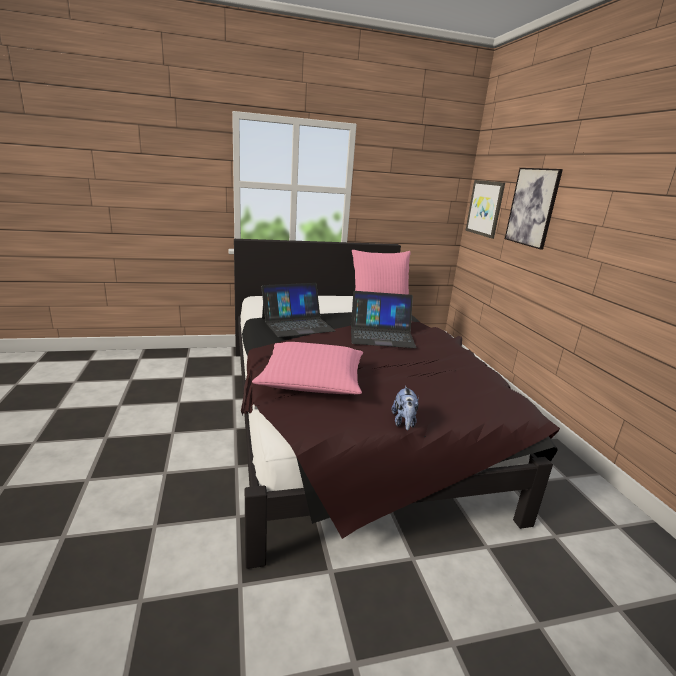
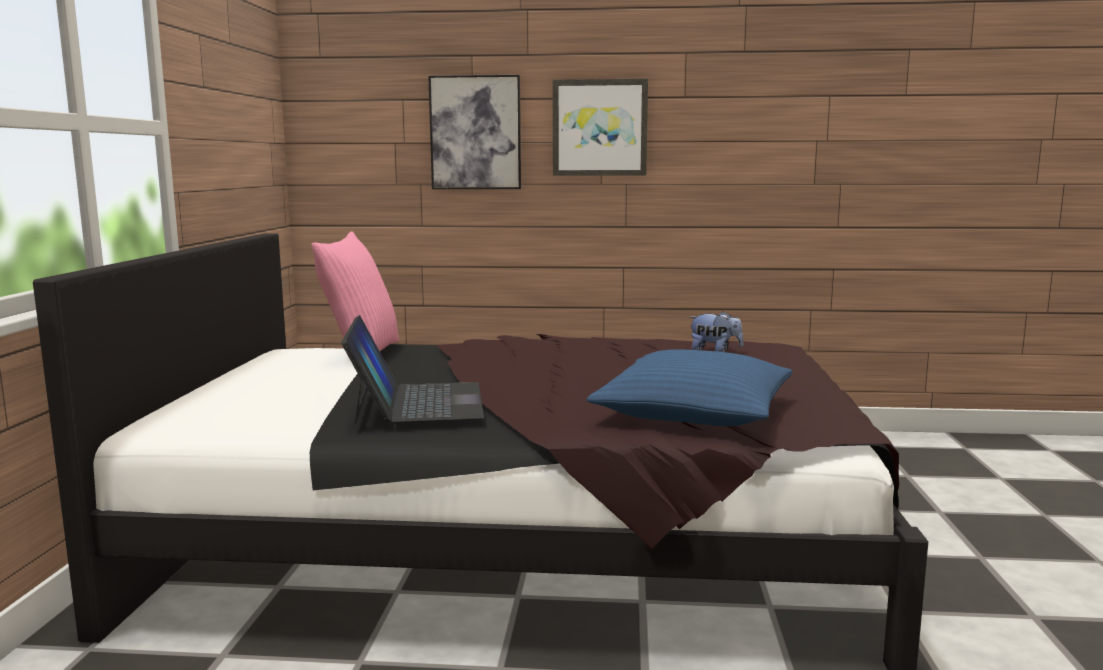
camera: 70 degrees left, 10 degrees down
pink pillow [252,342,363,394] -> blue pillow [587,349,793,426]
laptop [351,291,416,348] -> none
plush toy [392,386,419,430] -> plush toy moved to [689,311,743,352]
picture [465,180,505,239] -> picture moved to [553,79,648,176]

